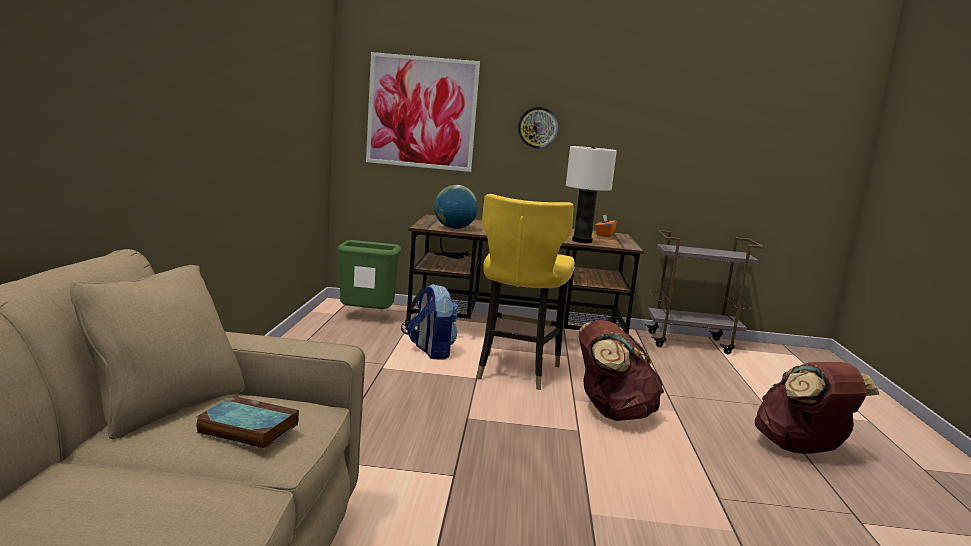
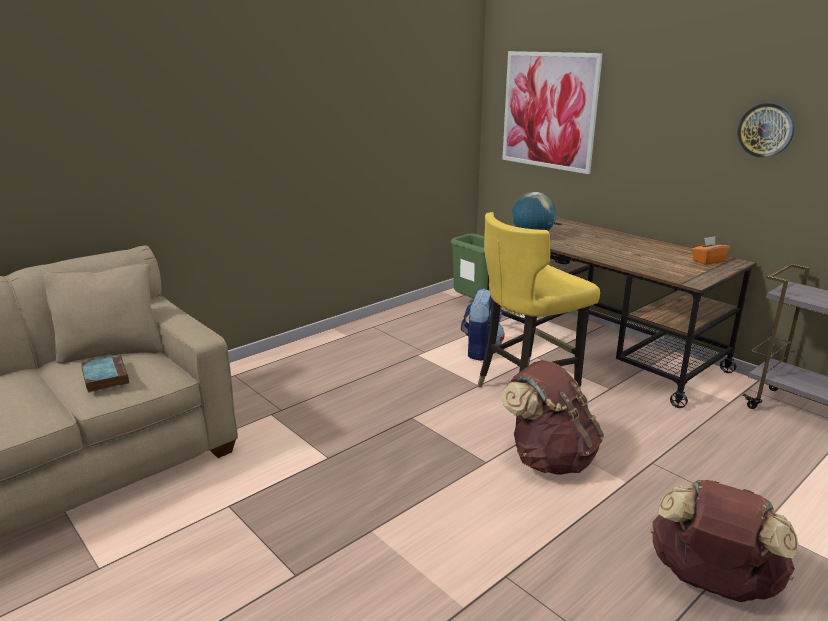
camera: 45 degrees right, 10 degrees up
wall clock [518,107,559,149] -> wall clock moved to [737,103,795,158]
white table lamp [566,146,617,243] -> none

